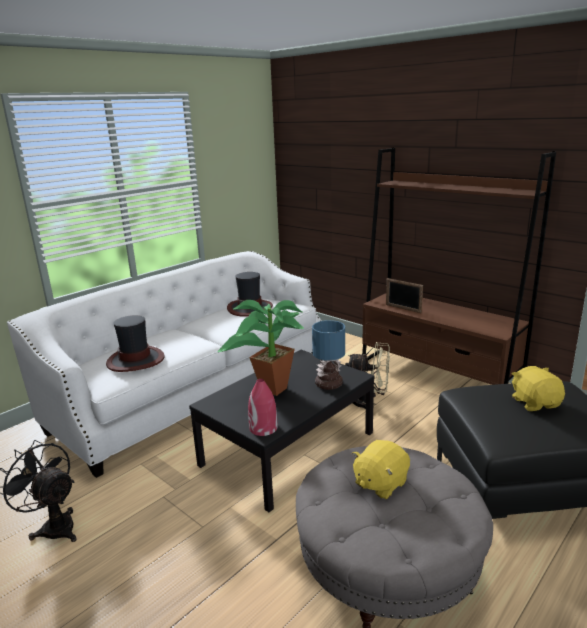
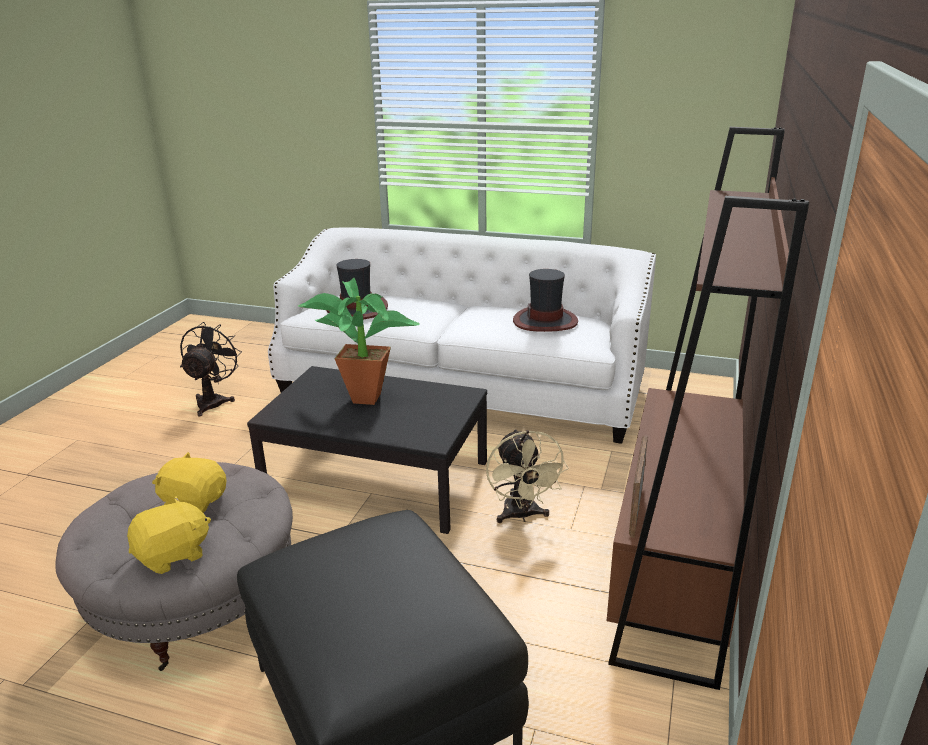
camera: 65 degrees right, 5 degrees up
red vase [248,379,277,436] -> none
table lamp [312,320,345,390] -> none
picture frame [386,278,423,313] -> picture frame moved to [629,435,648,538]
yellow plush toy [512,366,565,411] -> yellow plush toy moved to [127,496,211,574]

